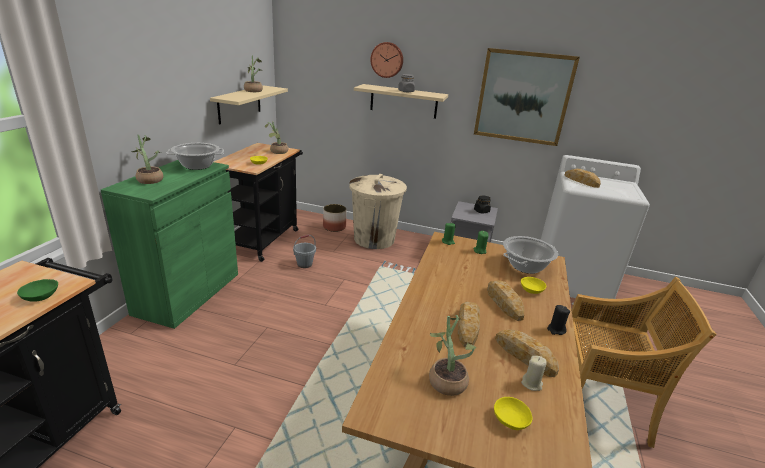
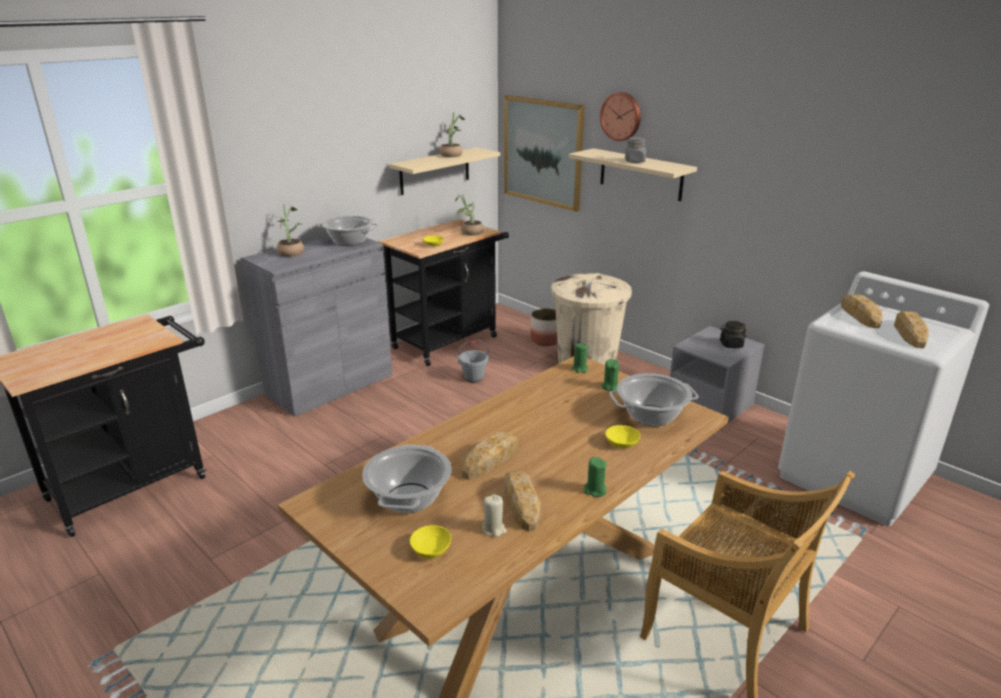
camera: 30 degrees right, 0 degrees up
green bowl [17,279,58,302] -> none
green cabinet [101,160,238,329] -> grey cabinet [241,236,392,417]
potted plant [429,315,477,396] -> cooking pot [362,445,452,513]
picture [474,48,580,146] -> picture moved to [504,95,585,212]
bread [487,280,524,321] -> bread moved to [894,311,929,348]
black candle [547,305,570,335] -> green candle [584,457,607,497]

